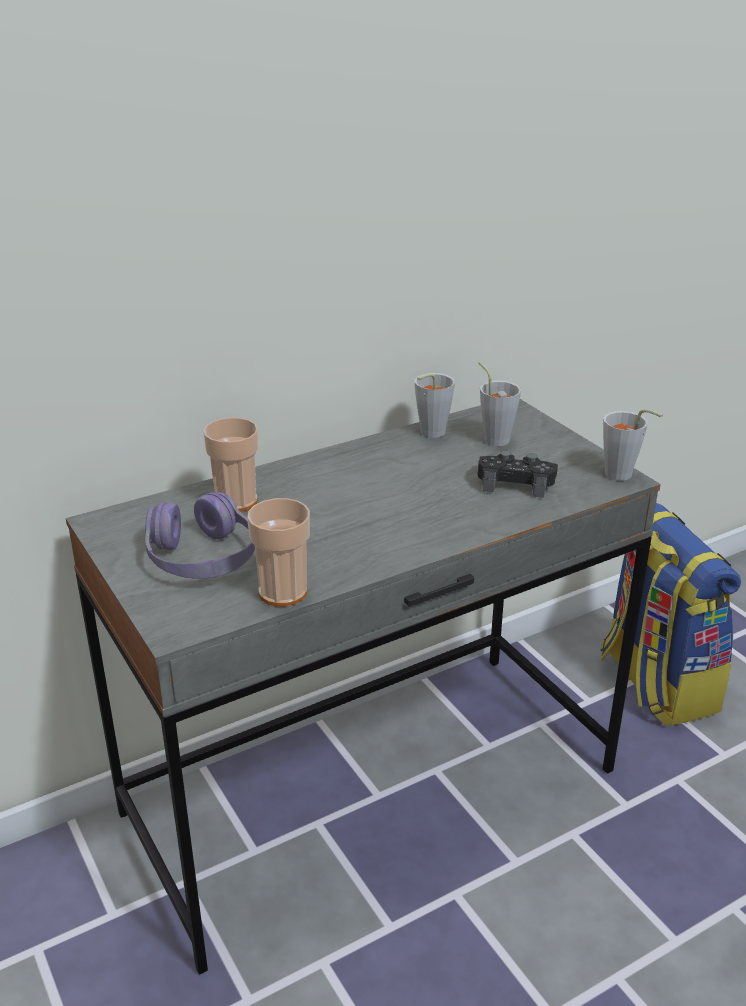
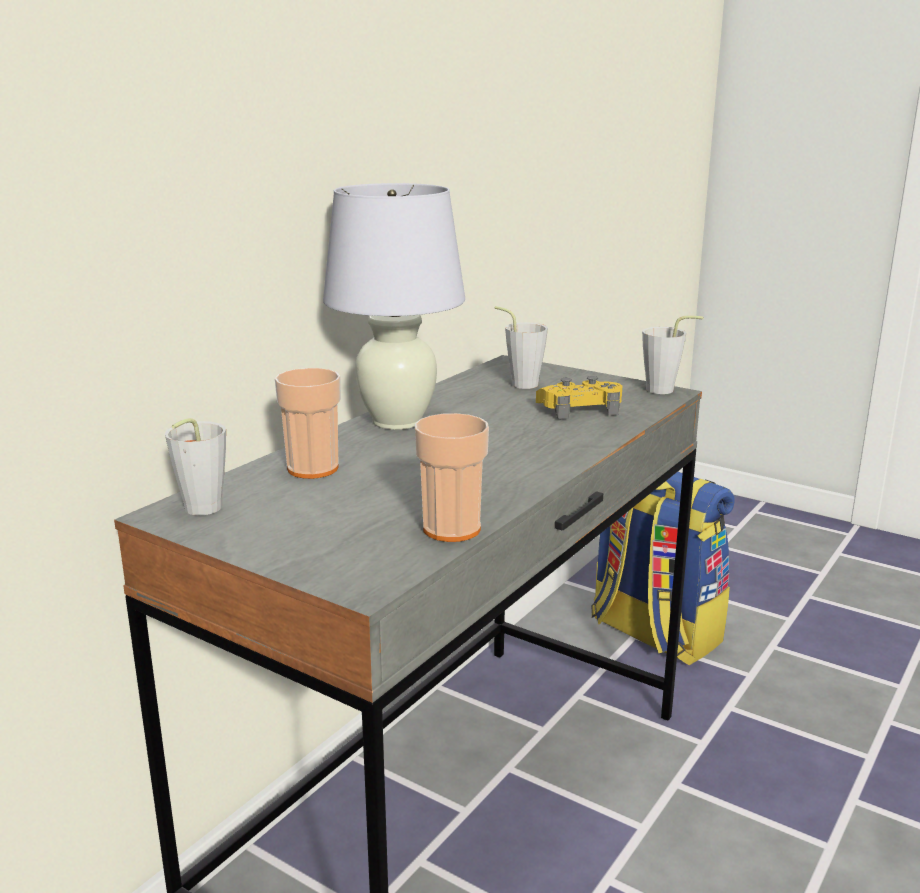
camera: 25 degrees left, 10 degrees down
purple headphones [145,492,255,579] -> none
grey cup [415,373,455,438] -> grey cup moved to [165,418,226,516]
black game controller [477,450,558,498] -> yellow game controller [536,376,622,419]
none -> white table lamp [323,183,465,430]

